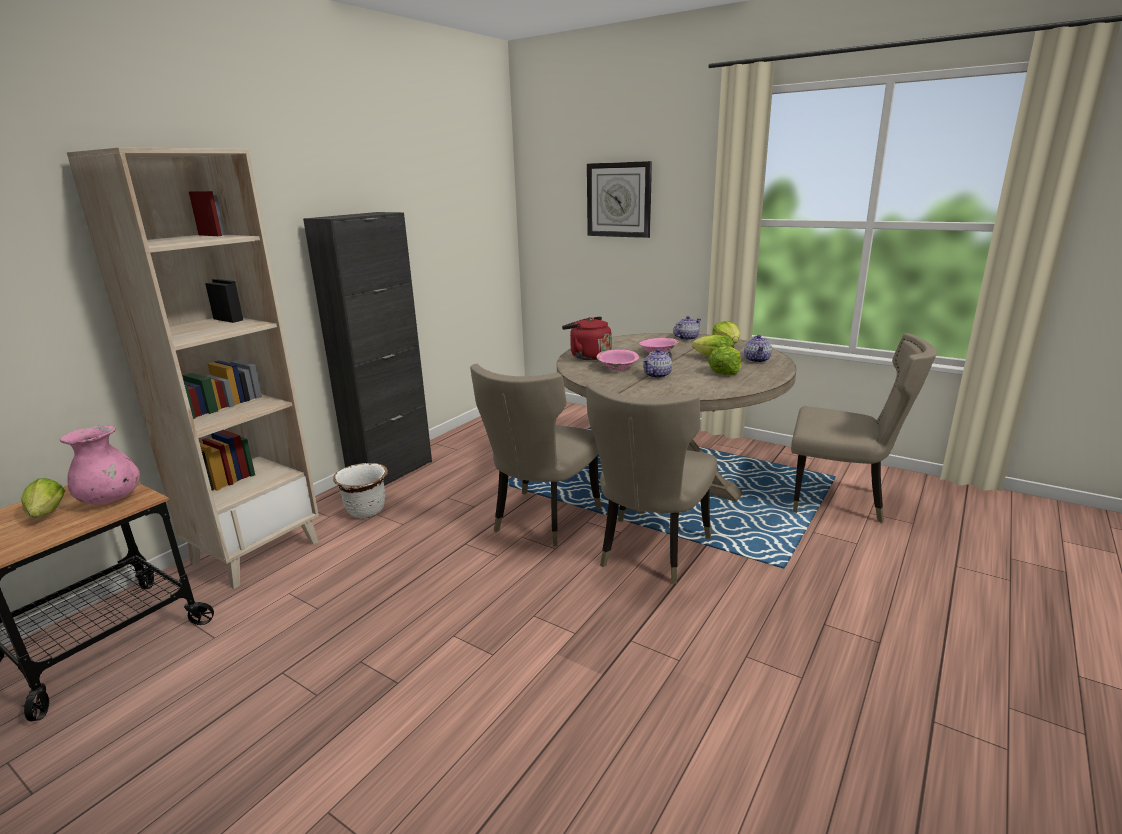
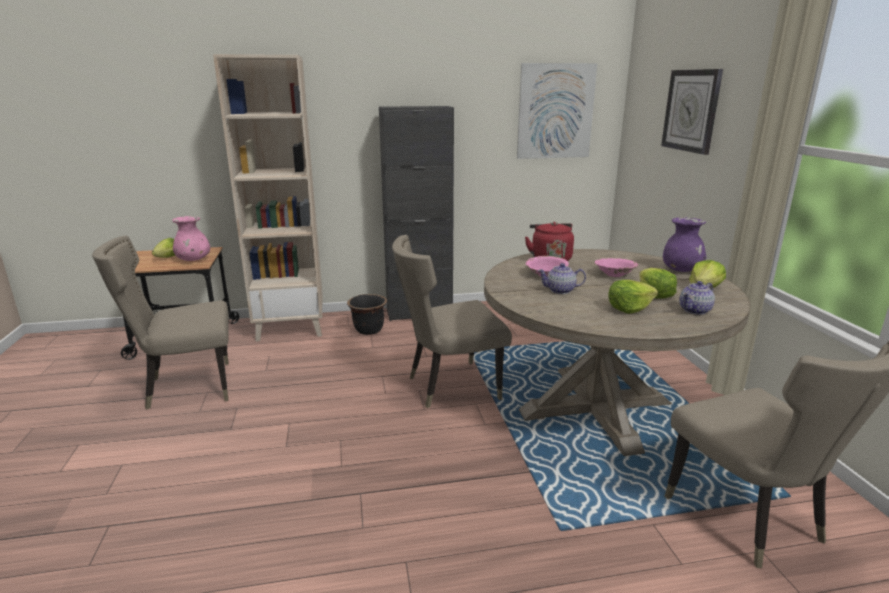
camera: 45 degrees right, 0 degrees up
white planter [333,463,388,519] -> black planter [347,294,387,335]
beige chair [586,383,717,584] -> beige chair moved to [92,235,229,409]
teapot [673,316,701,340] -> purple vase [663,217,706,272]
none -> picture [517,63,597,159]

